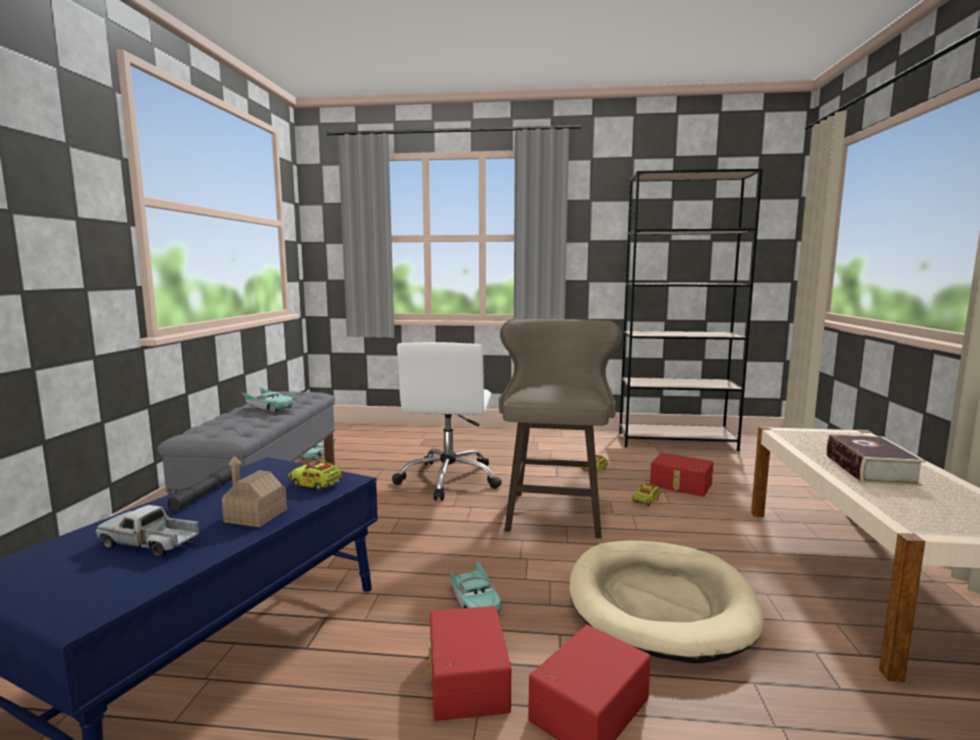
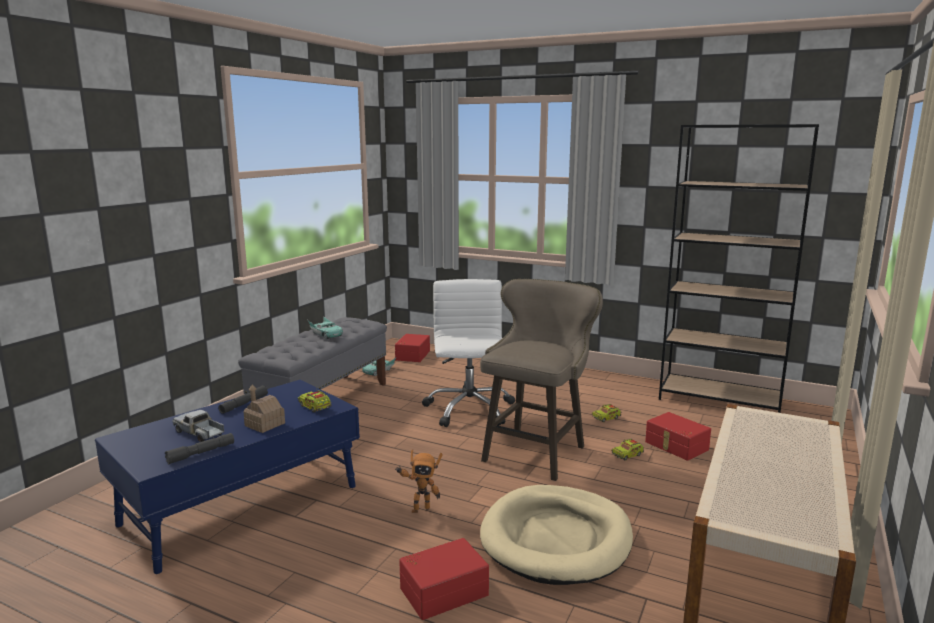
camera: 20 degrees right, 5 degrees up
white office chair [392,342,502,501] -> white office chair turned 150 degrees clockwise [422,279,515,427]
red storage box [425,606,511,721] -> red storage box moved to [395,334,430,362]
turquoise toy car [447,559,502,613] -> toy robot [395,449,443,513]
book [826,434,926,486] -> none
none -> grey flashlight [165,433,234,464]

